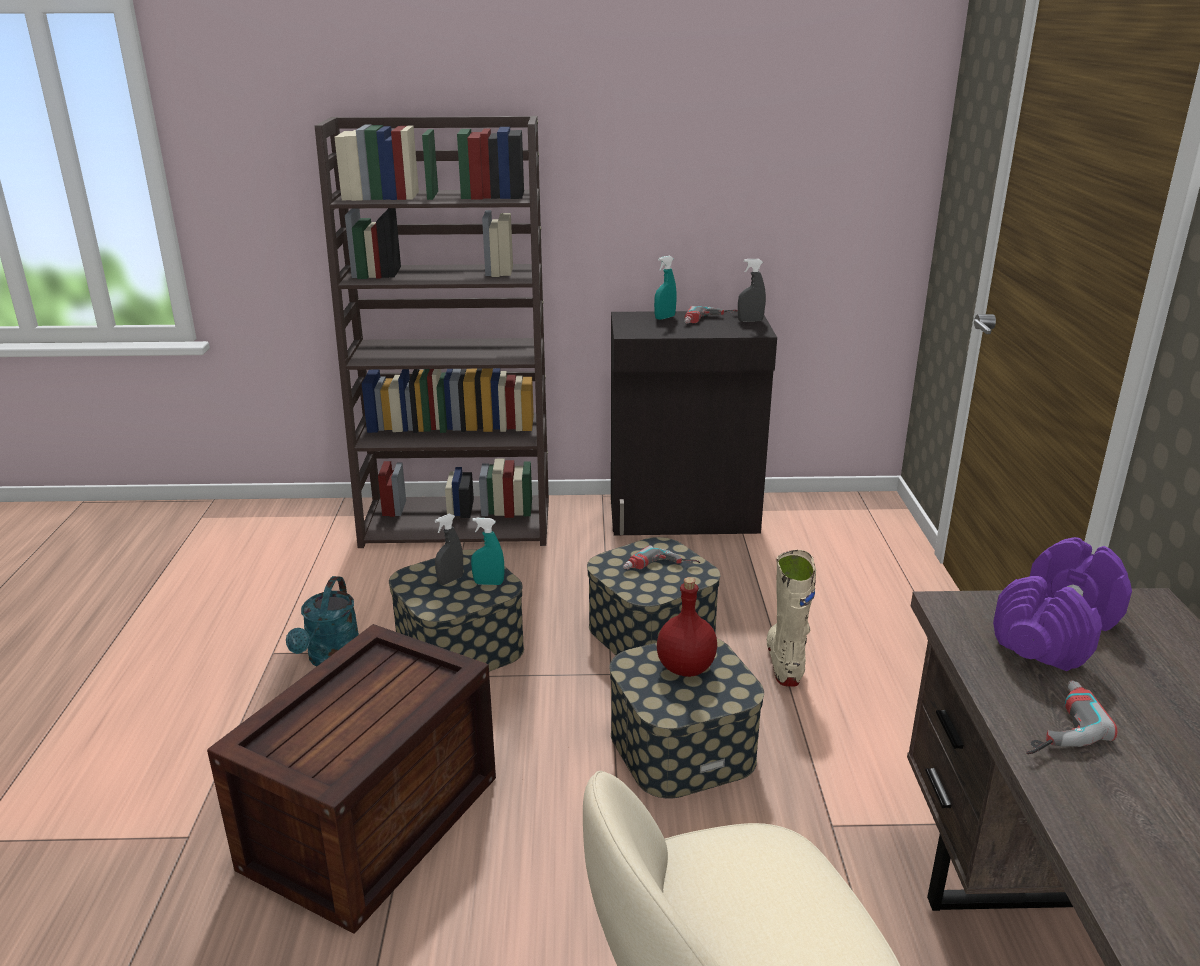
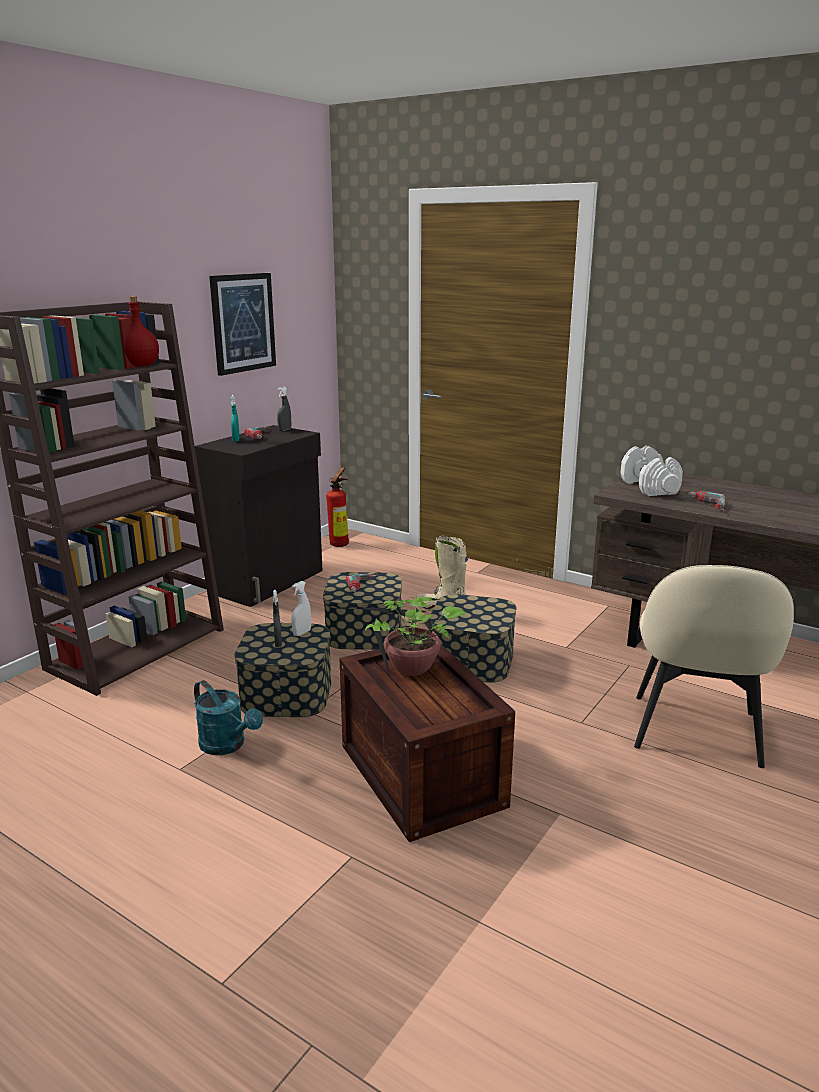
camera: 55 degrees left, 5 degrees down
turquoise spray bottle [471,518,504,585] -> white spray bottle [291,581,311,636]
red bottle [657,577,717,677] -> red bottle moved to [123,296,159,367]
purple dumbbell [993,537,1132,671] -> white dumbbell [620,446,683,496]
none -> picture [209,273,276,376]
none -> fire extinguisher [326,467,349,547]
none -> potted plant [346,597,466,680]

